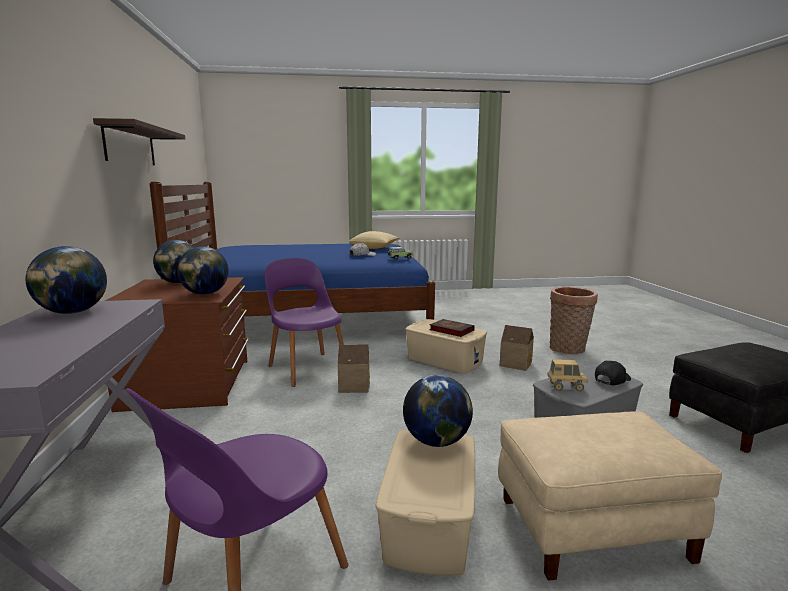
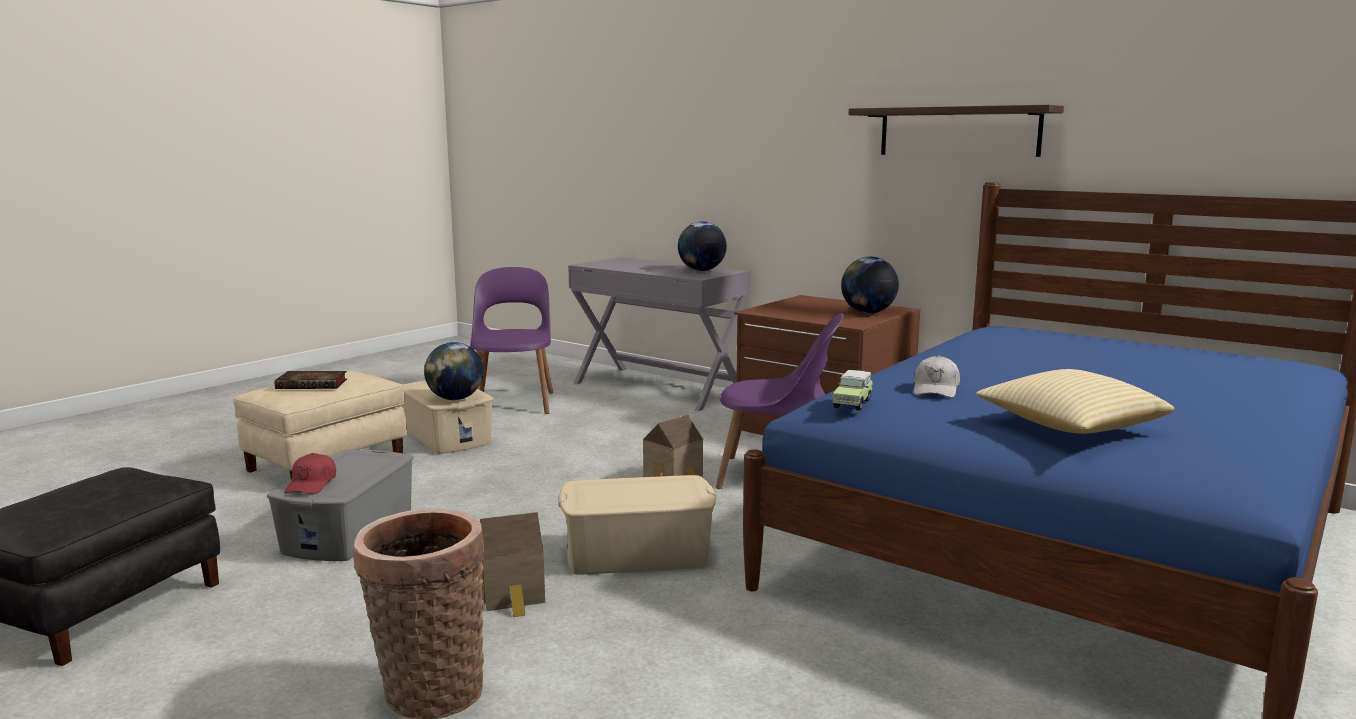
camera: 135 degrees right, 0 degrees up
globe [177,246,229,295] -> none
book [429,319,475,337] -> book moved to [275,371,347,389]
toy truck [547,359,587,392] -> none
black cap [595,361,631,385] -> red cap [284,453,336,494]

